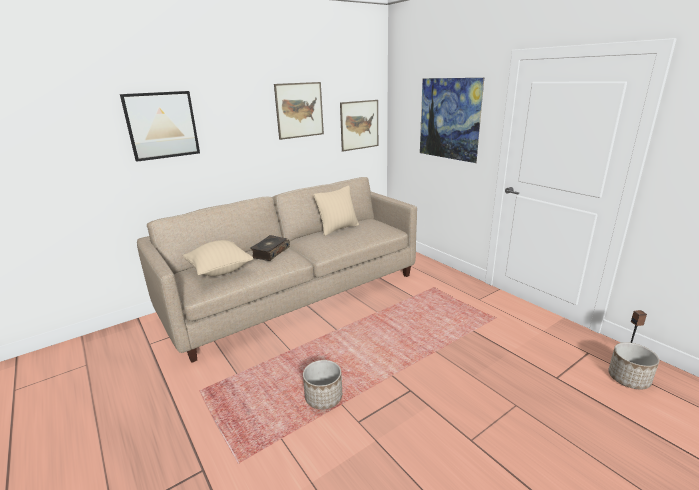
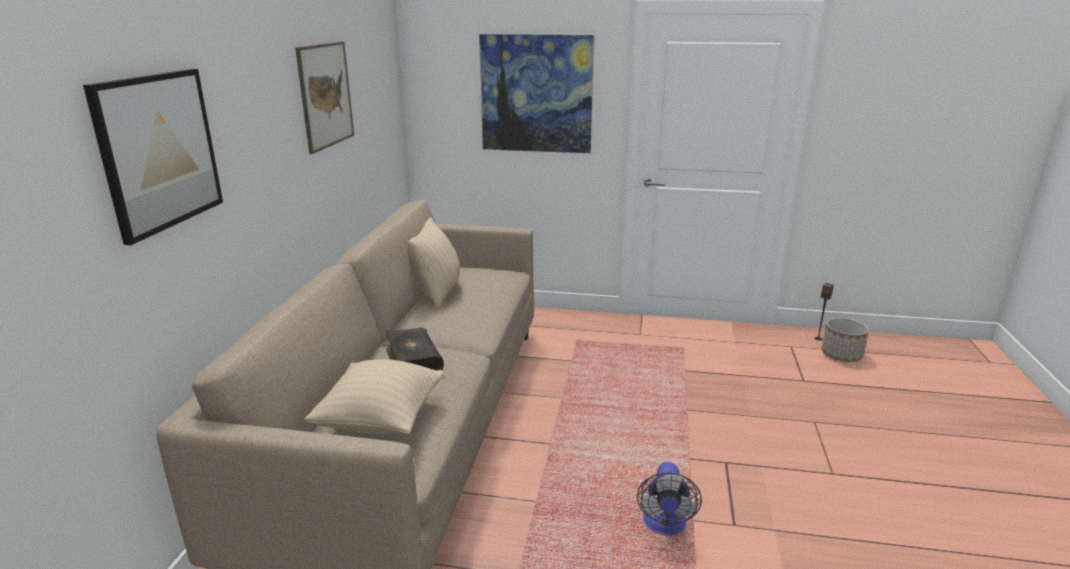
camera: 45 degrees left, 0 degrees up
planter [303,360,342,409] -> fan [637,462,702,535]
picture [340,100,378,152] -> none

